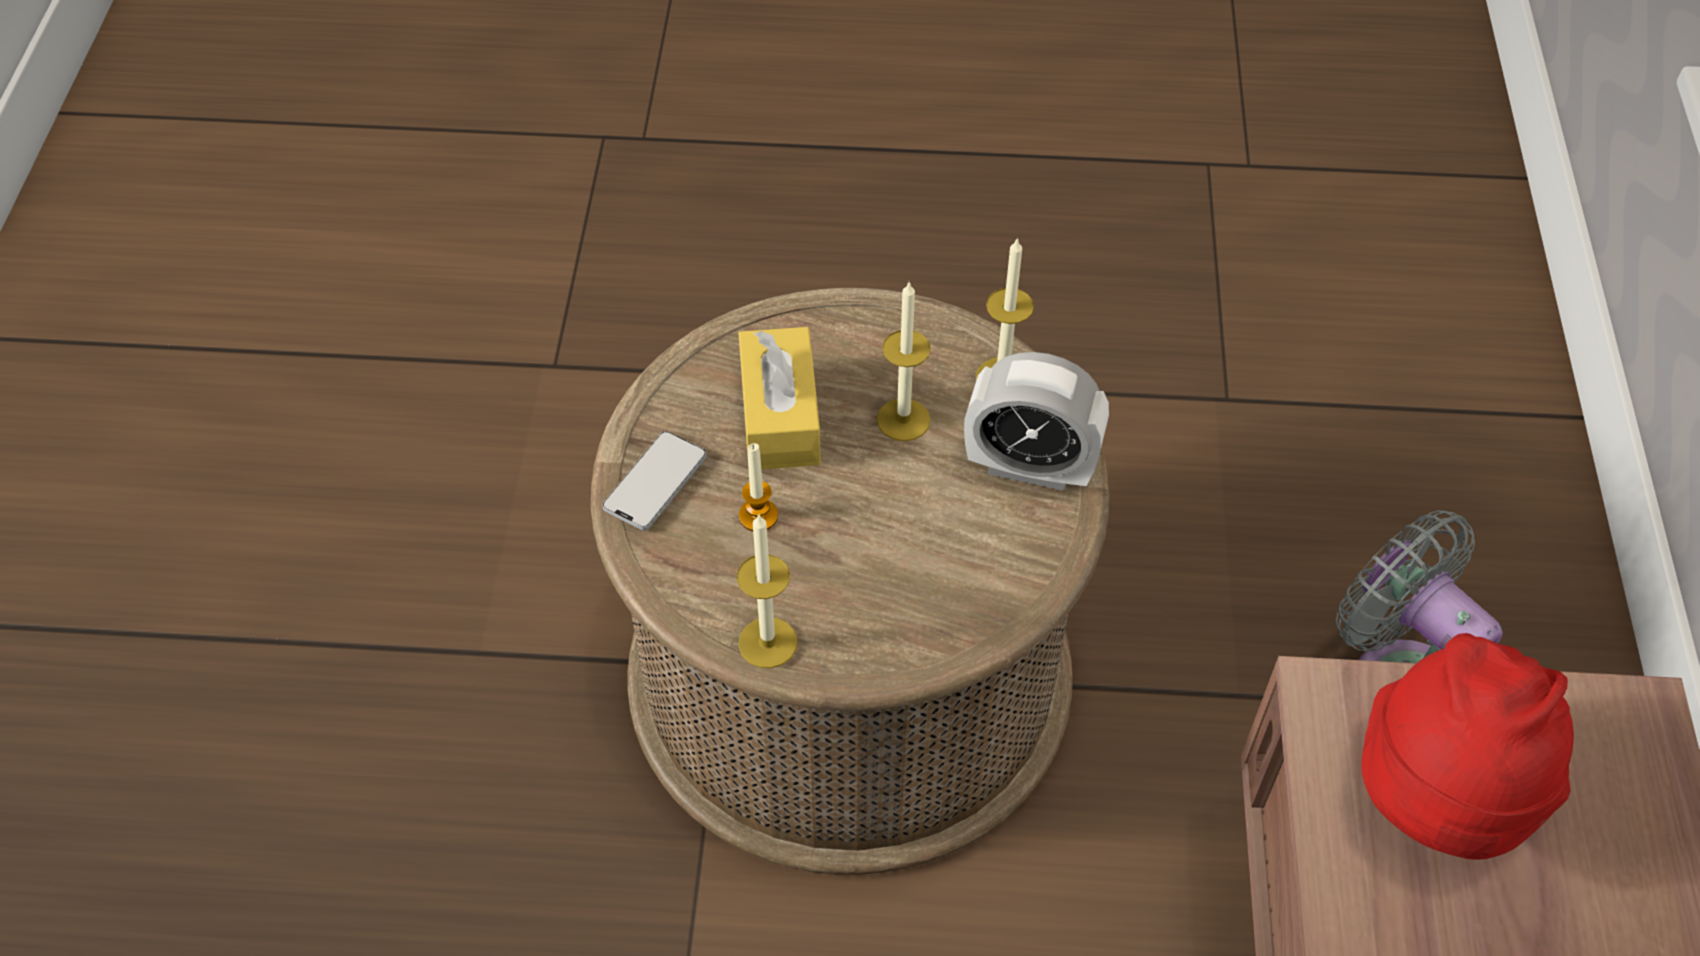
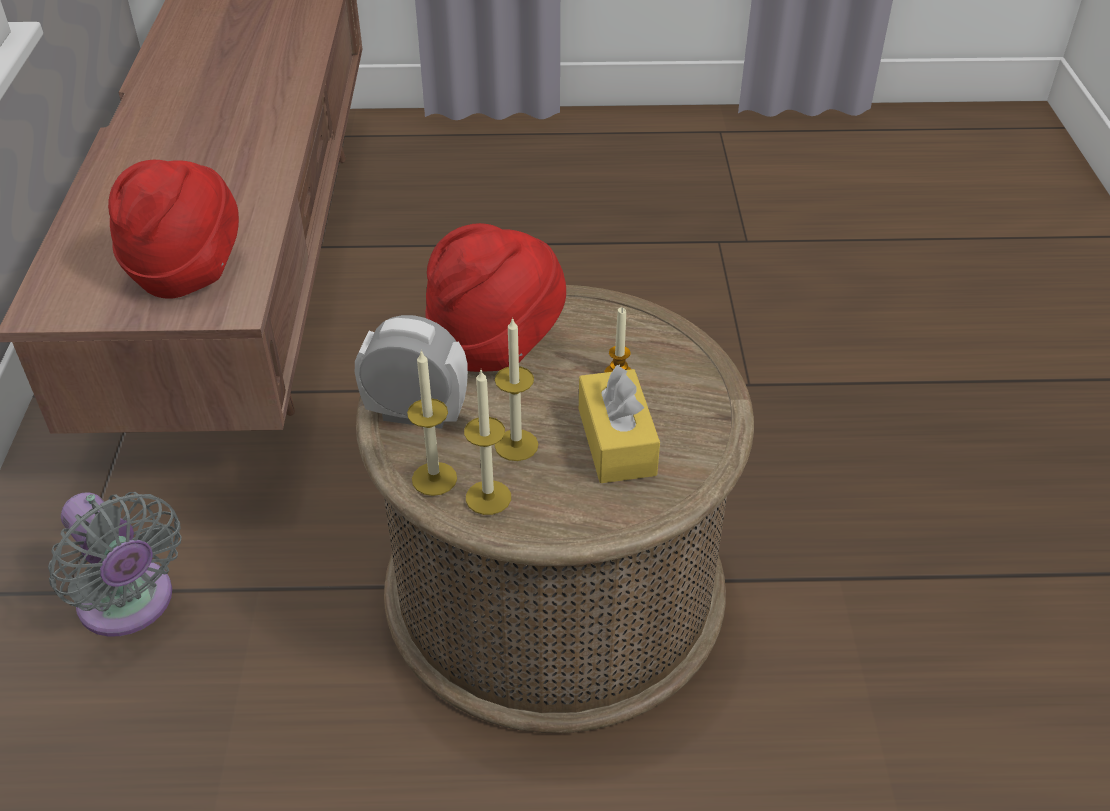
camera: 175 degrees right, 10 degrees down
phone [602,431,707,530] -> none
candle [737,513,798,668] -> candle moved to [464,370,511,515]
none -> red hat [426,223,566,372]

